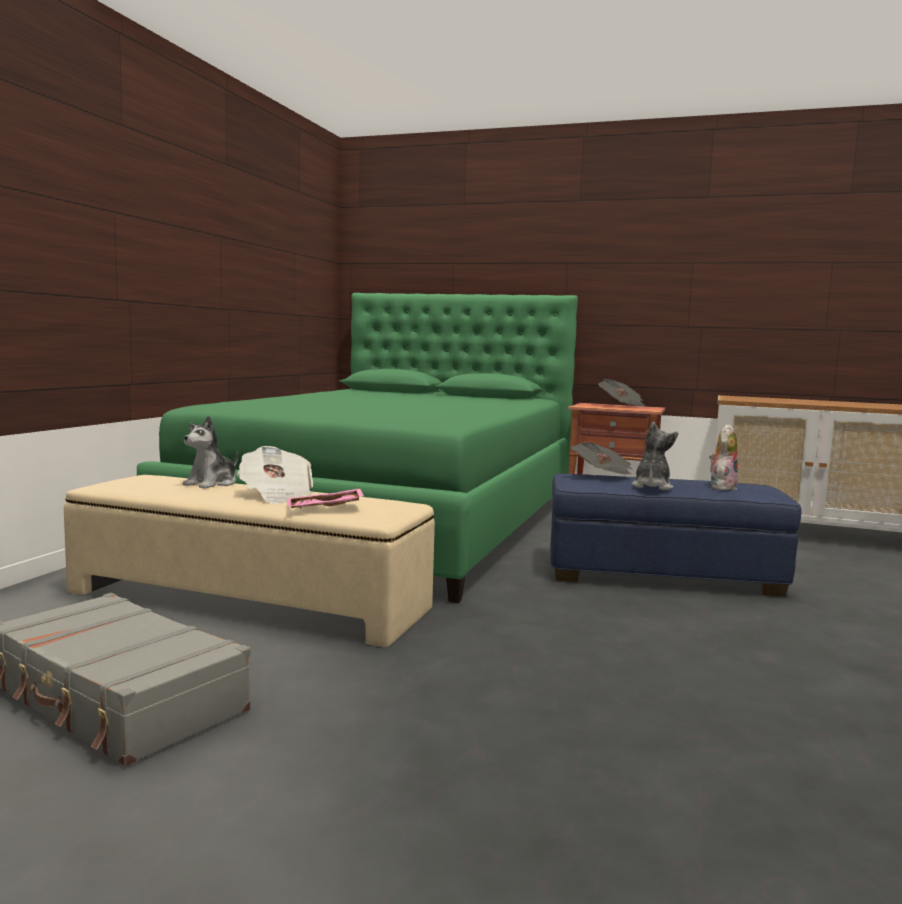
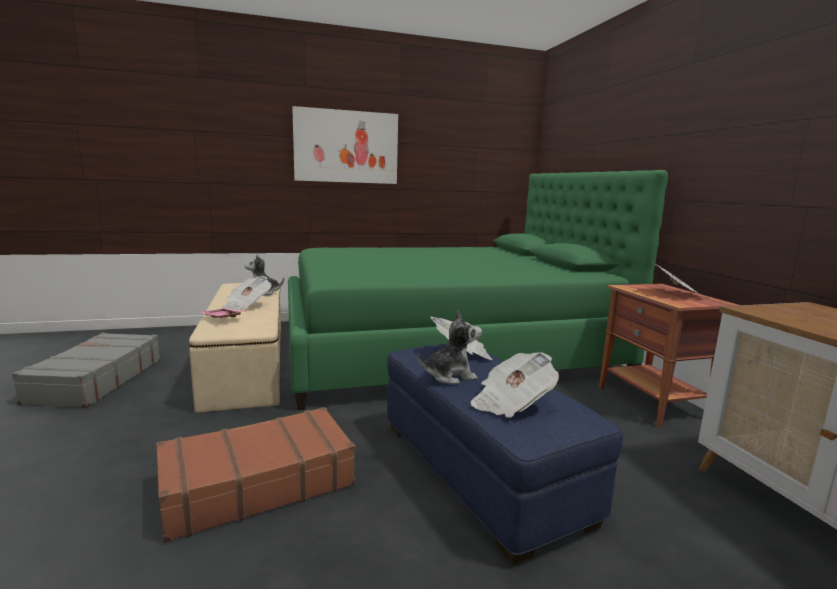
camera: 55 degrees right, 5 degrees up
plush toy [709,424,738,490] -> newspaper [471,352,559,418]
none -> brown suitcase [156,407,355,543]
none -> picture [292,106,398,184]

